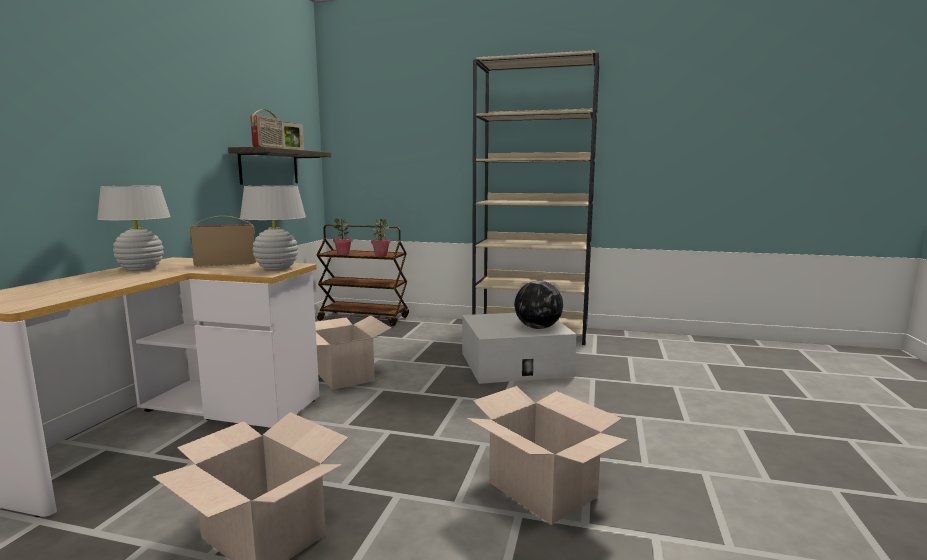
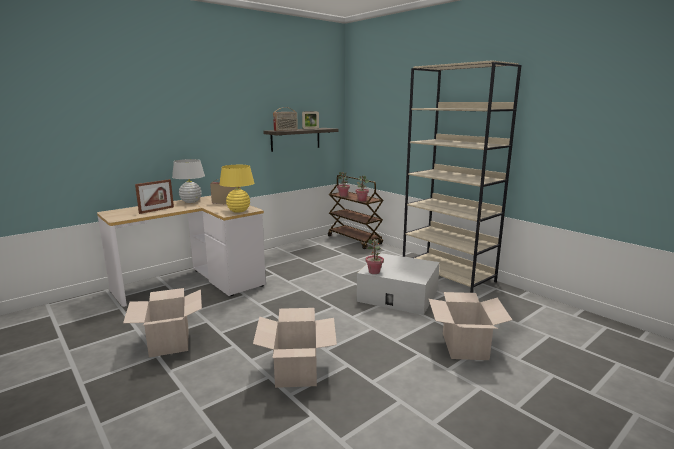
camera: 35 degrees right, 5 degrees up
white table lamp [240,186,306,270] -> yellow table lamp [219,165,254,213]
cardboard box [315,315,391,390] -> cardboard box moved to [429,292,512,360]
globe [514,281,563,329] -> none
none -> picture frame [135,179,174,214]
none -> potted plant [366,239,384,274]

